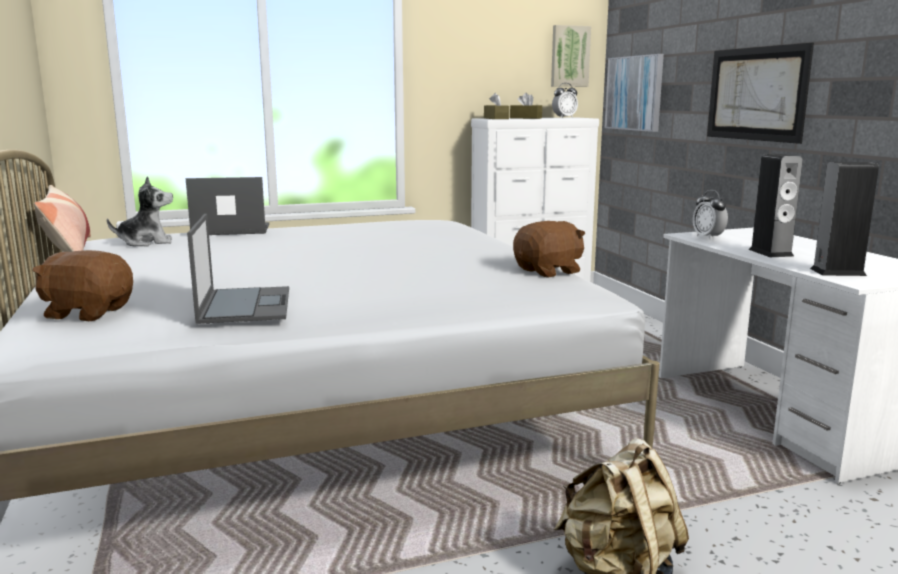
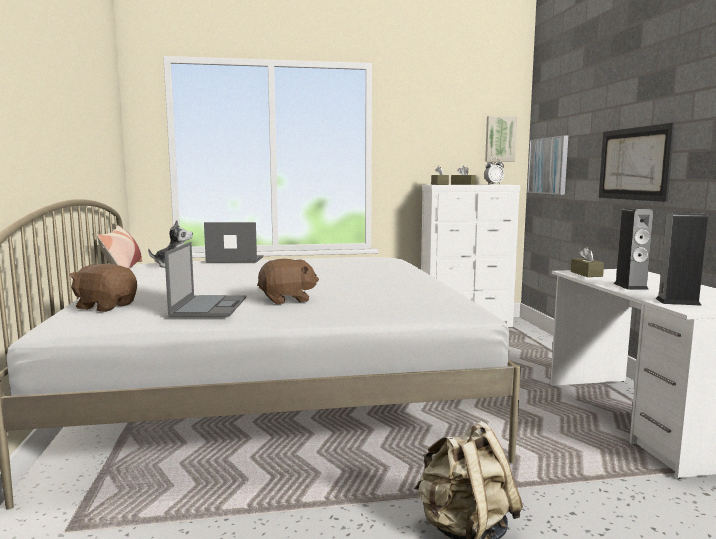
camera: 10 degrees right, 5 degrees down
brown plush toy [513,221,585,277] -> brown plush toy moved to [257,259,319,304]
alarm clock [693,190,728,240] -> brown tissue box [571,247,604,277]

